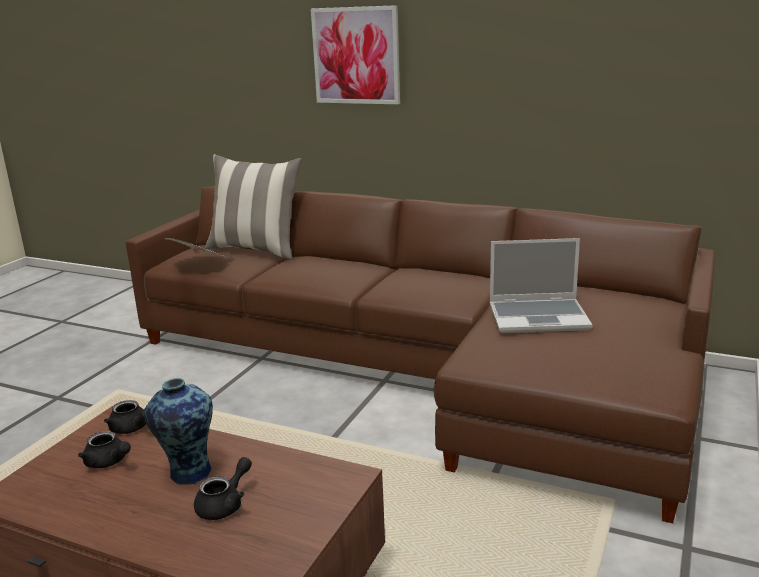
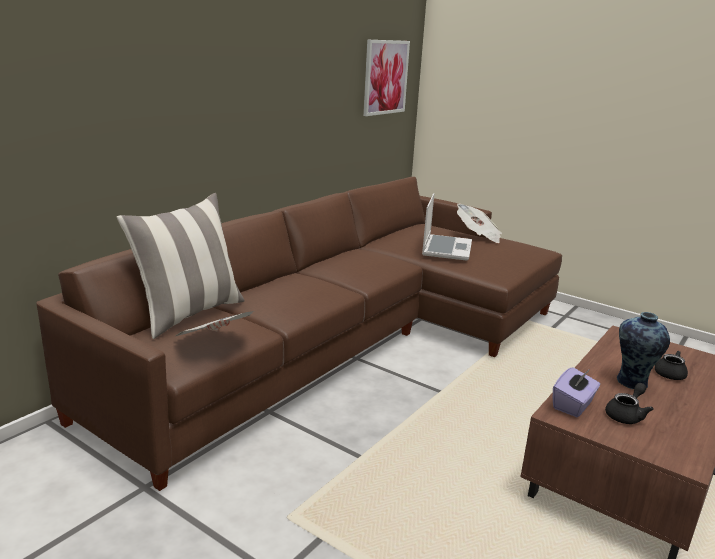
camera: 80 degrees left, 0 degrees up
black teapot [104,400,146,434] -> purple tissue box [553,367,600,417]
picture [311,5,400,104] -> picture moved to [363,40,410,116]
none -> newspaper [457,203,502,243]

